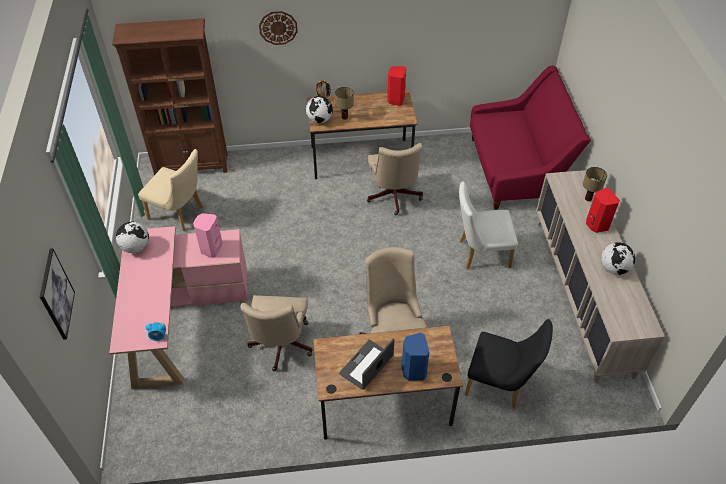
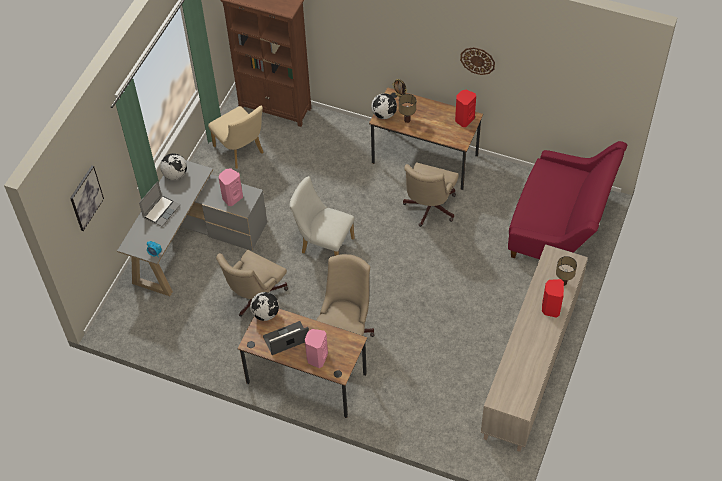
camera: 30 degrees right, 5 degrees up
pink desk [109,226,248,389] -> grey desk [117,160,267,296]
wall clock [259,11,298,45] -> wall clock moved to [460,47,495,75]
blue speaker [402,333,429,381] -> pink speaker [305,329,328,368]
white chair [459,181,518,269] -> white chair moved to [290,176,355,256]
black chair [464,319,553,409] -> none
globe [601,242,635,275] -> globe moved to [250,292,279,321]
none -> laptop [139,181,180,227]

